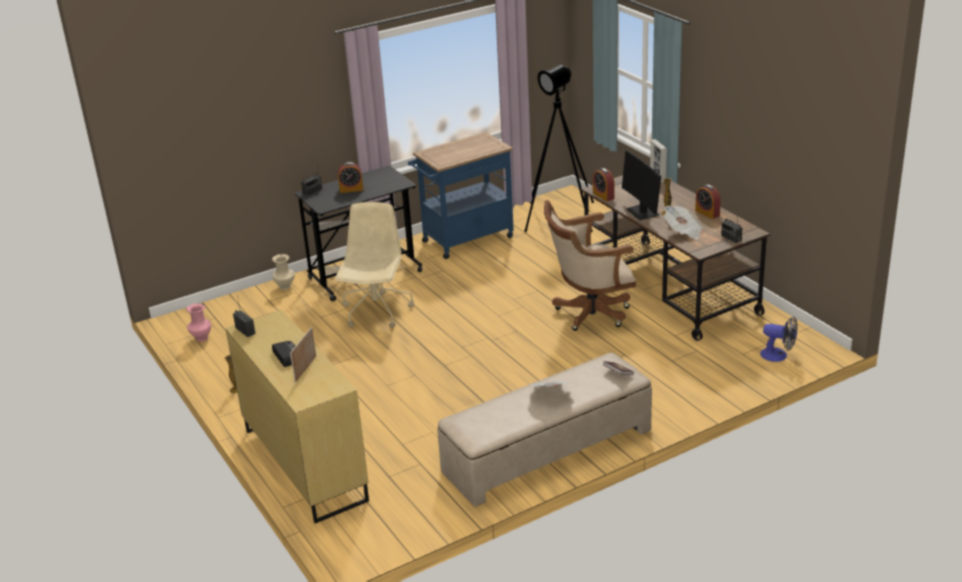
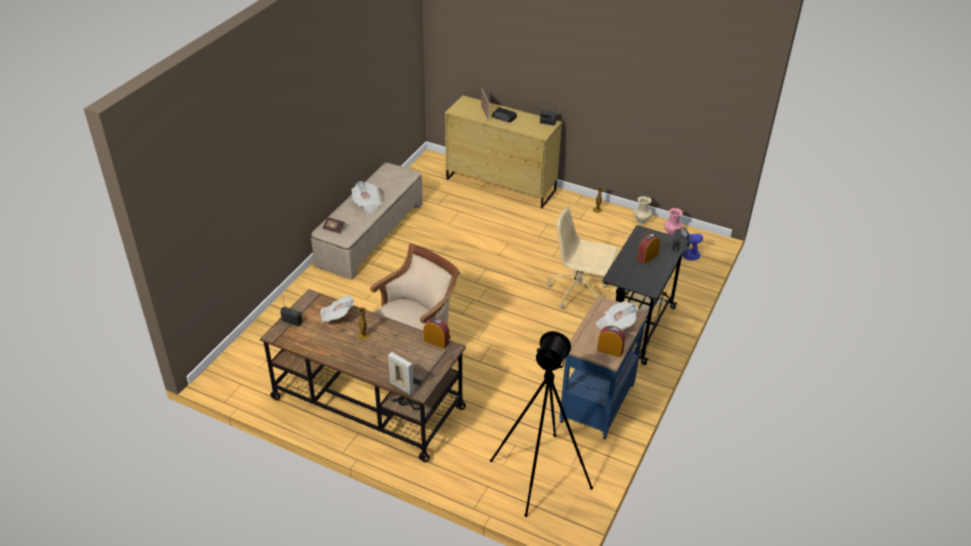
camera: 145 degrees right, 10 degrees up
beige vase [272,254,295,290] -> beige vase moved to [634,196,652,225]
beige office chair [335,202,414,328] -> beige office chair turned 135 degrees clockwise [547,206,619,309]
monitor [622,150,661,220] -> none
alarm clock [695,185,721,219] -> alarm clock moved to [597,326,625,357]
fan [760,317,798,362] -> fan moved to [680,227,703,261]
none -> newspaper [596,301,638,330]

